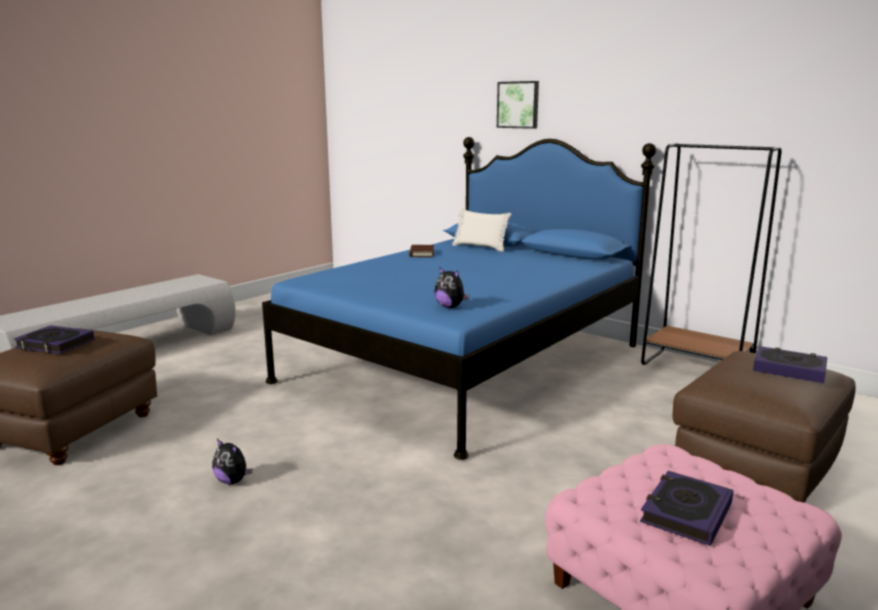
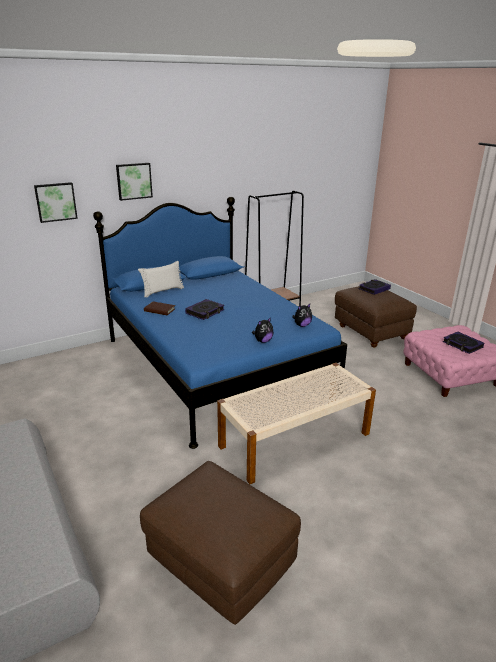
camera: 70 degrees left, 10 degrees up
book [14,325,95,354] -> book moved to [185,299,224,320]
plush toy [212,439,252,484] -> plush toy moved to [252,317,273,343]
none -> picture [34,182,78,223]
none -> beige bench [217,363,376,484]

